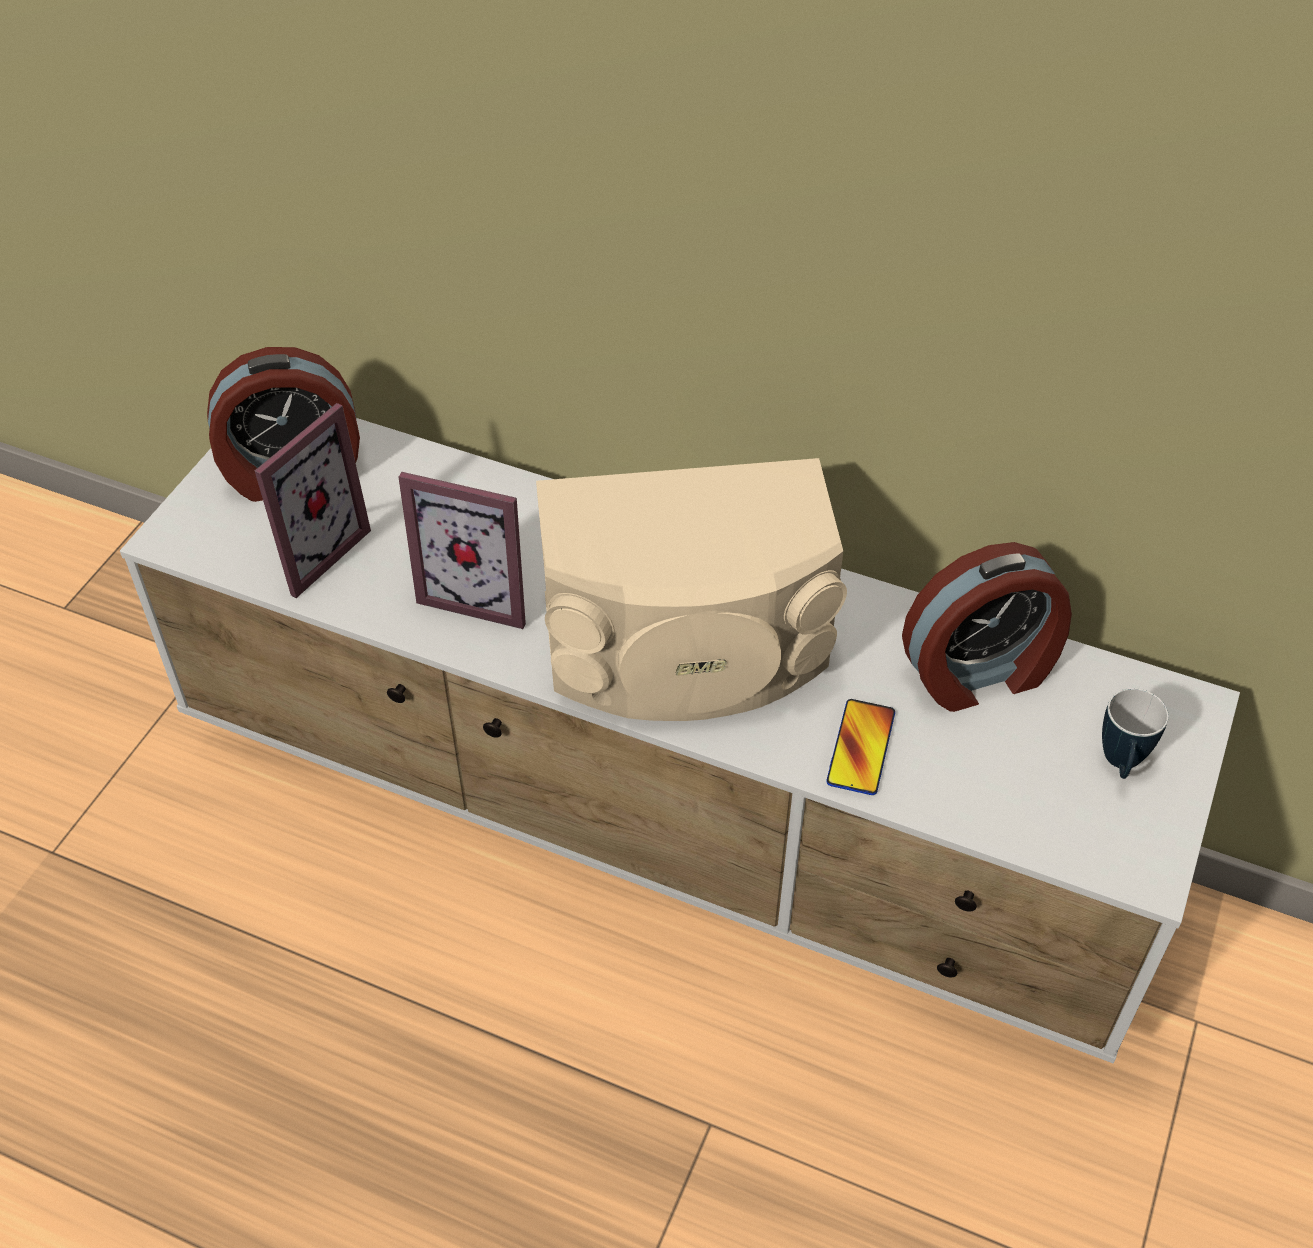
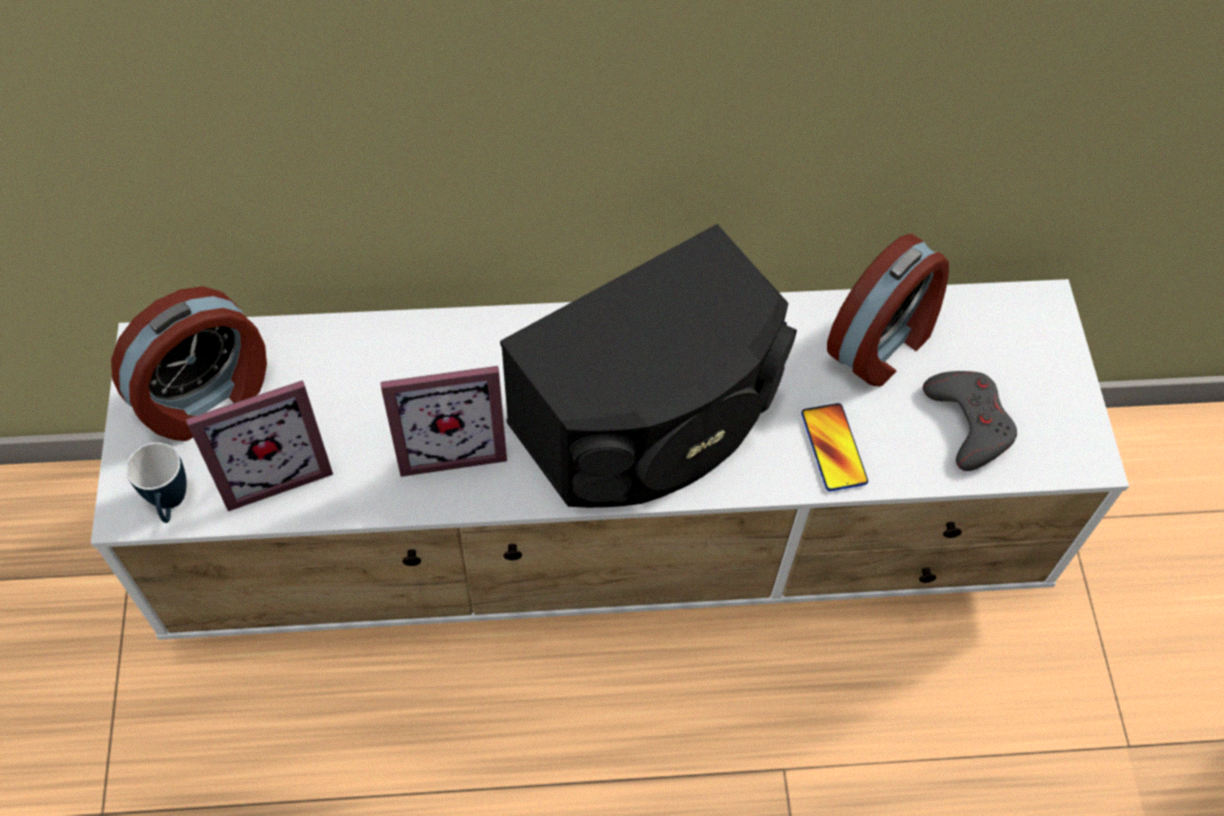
camera: 30 degrees left, 10 degrees up
picture frame [255,403,371,598] -> picture frame turned 60 degrees clockwise [186,380,333,511]
beige speaker [536,458,847,721] -> black speaker [500,224,797,508]
mug [1102,688,1169,779] -> mug moved to [126,443,187,523]
none -> grey game controller [923,371,1017,471]

